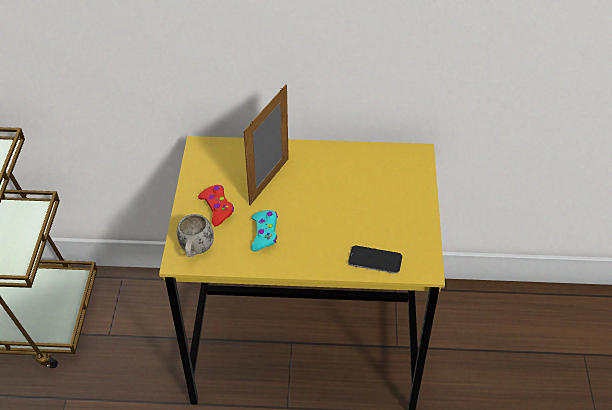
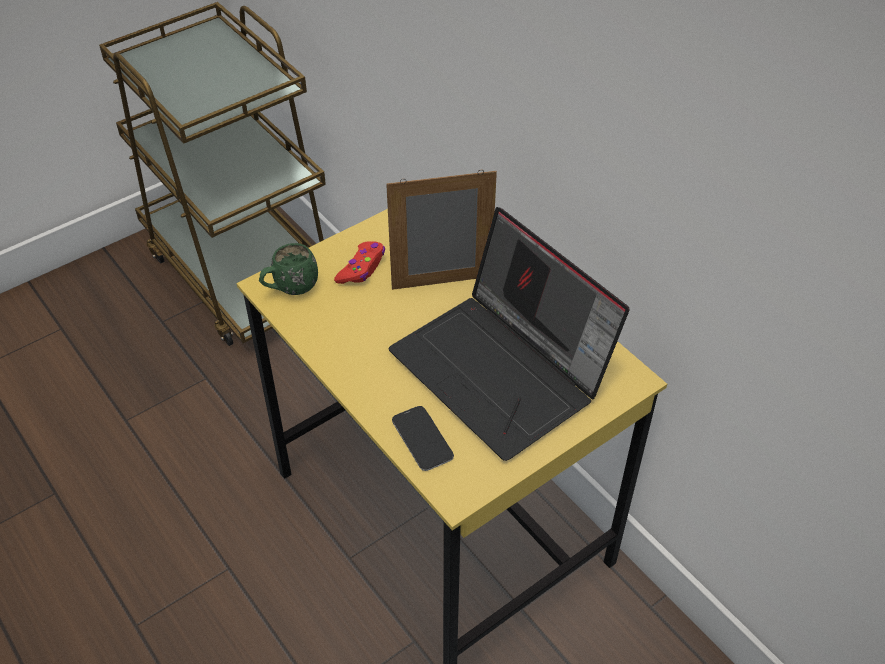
camera: 50 degrees right, 0 degrees up
white mug [177,214,214,257] -> green mug [259,243,318,295]
turquoise game controller [251,210,278,252] -> none
none -> laptop [388,207,630,461]

